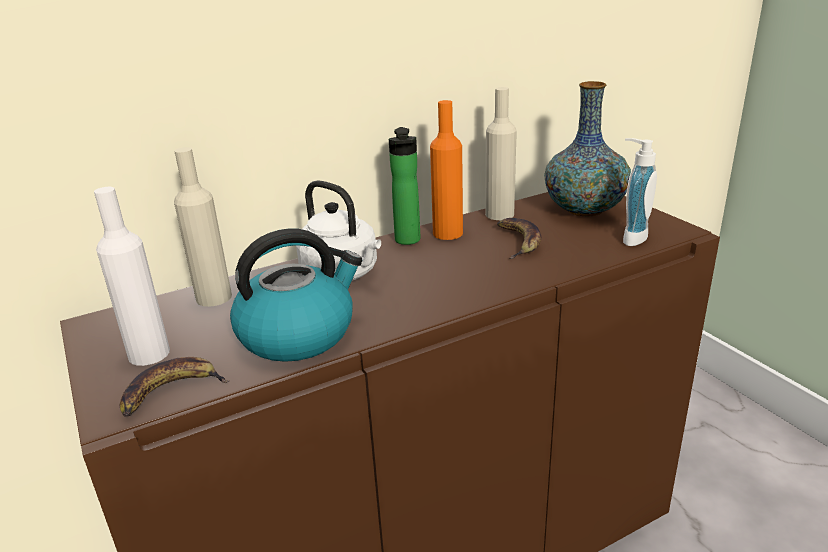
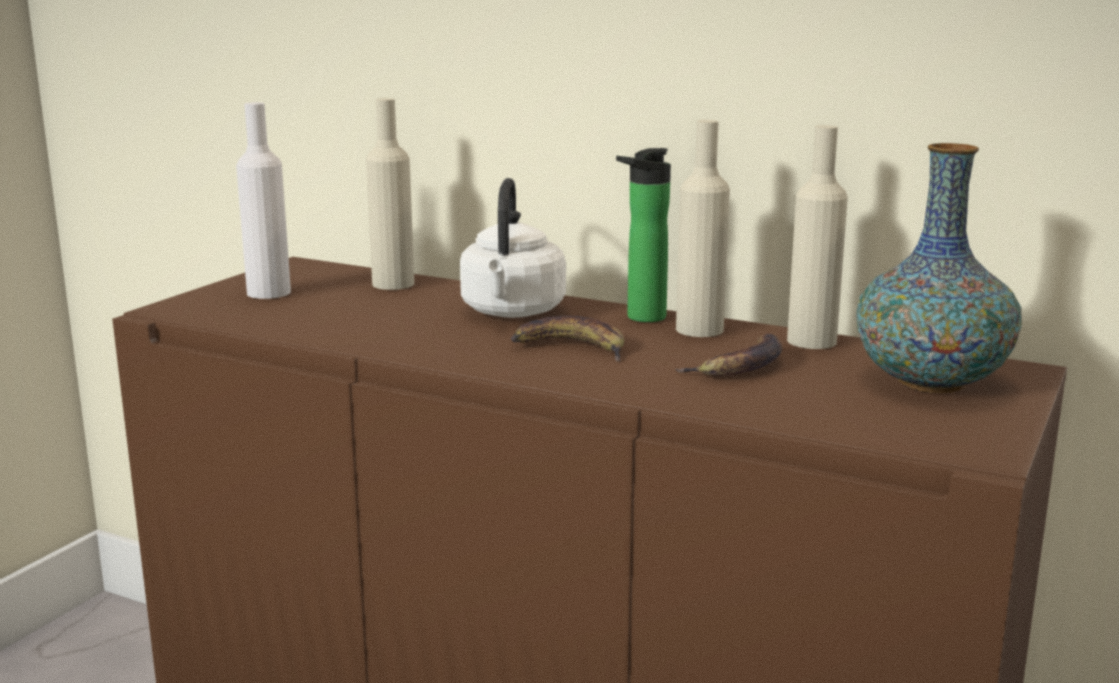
camera: 55 degrees right, 10 degrees down
banana [120,357,229,417] -> banana moved to [511,316,624,362]
kettle [230,228,362,362] -> none
orange bottle [430,100,463,240] -> beige bottle [676,120,730,337]
soap dispenser [623,138,657,246] -> none

